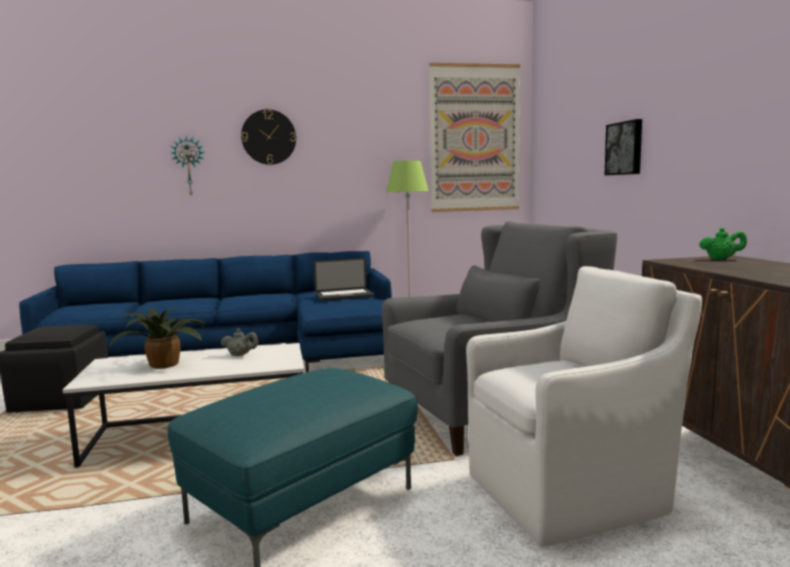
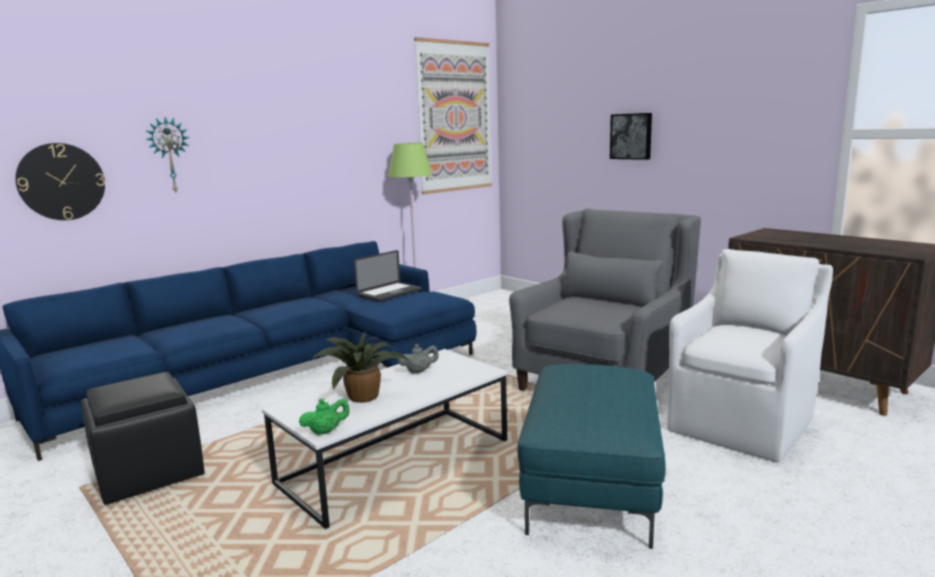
camera: 30 degrees left, 5 degrees up
wall clock [241,109,296,165] -> wall clock moved to [15,143,105,220]
green teapot [699,228,747,260] -> green teapot moved to [299,398,350,435]

